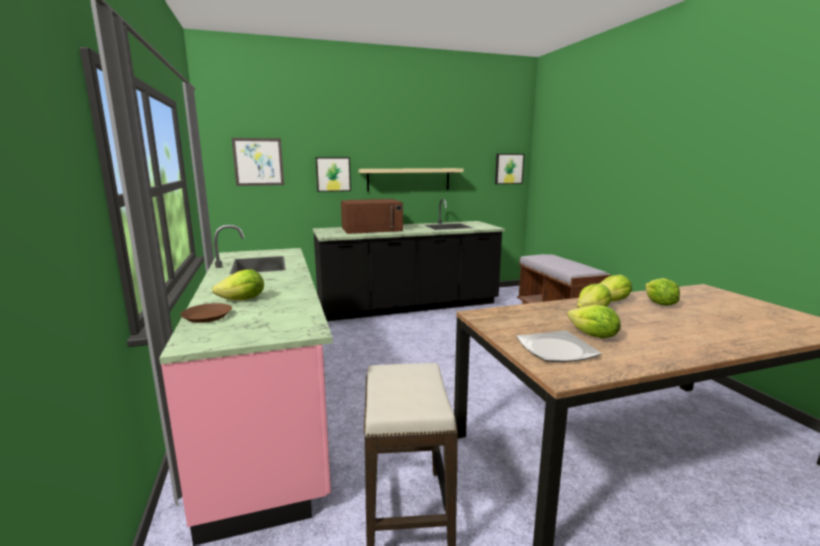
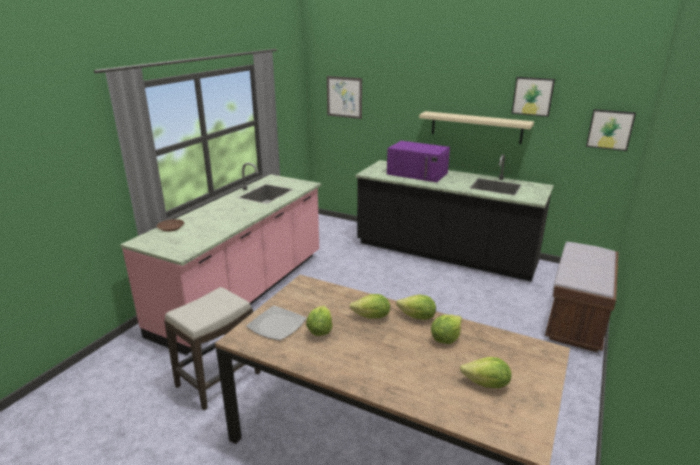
camera: 45 degrees right, 10 degrees up
lettuce [212,269,264,300] -> lettuce moved to [460,357,512,388]
picture [316,157,351,192] -> picture moved to [511,77,555,117]
brown microwave [341,199,403,234] -> purple microwave [387,141,450,182]

